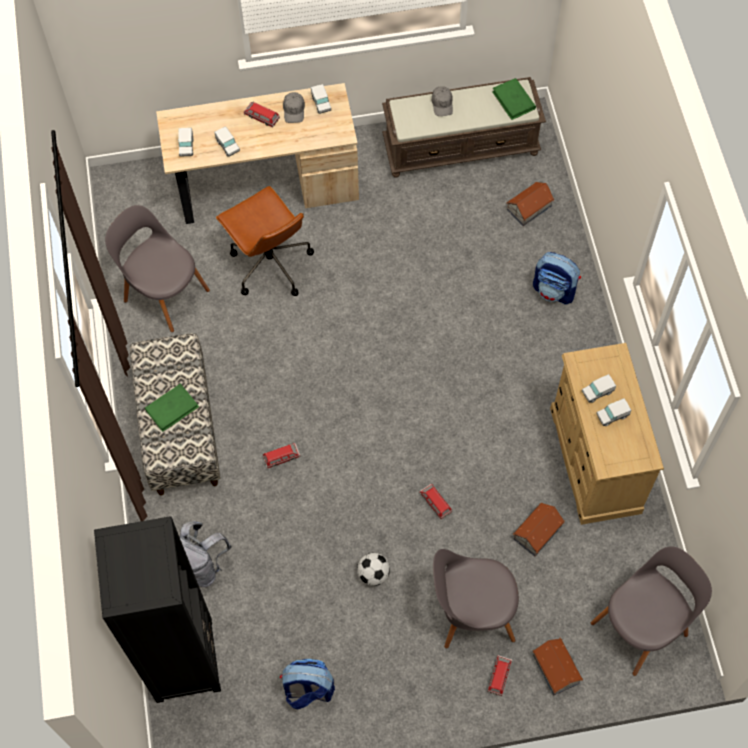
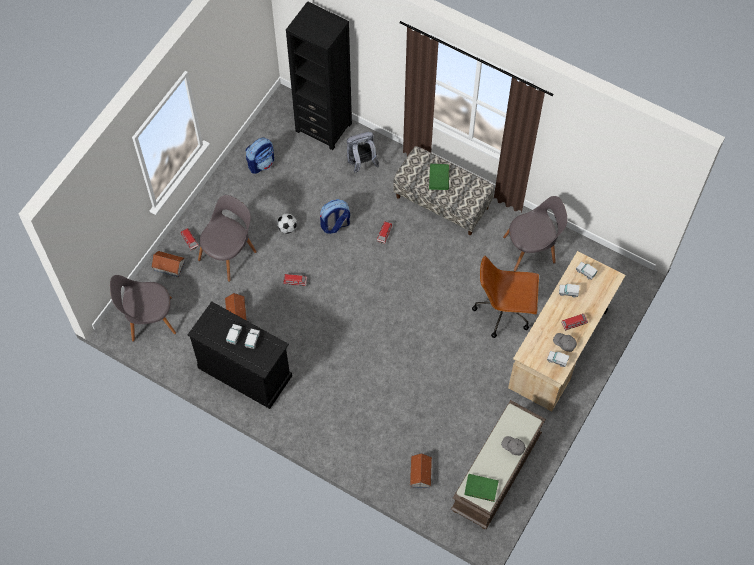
camera: 130 degrees right, 0 degrees up
backpack [533,252,581,305] -> backpack moved to [320,199,350,234]
beige dresser [550,343,664,525] -> black dresser [188,301,292,409]
grey chair [591,547,712,676] -> grey chair turned 75 degrees clockwise [110,275,176,342]

